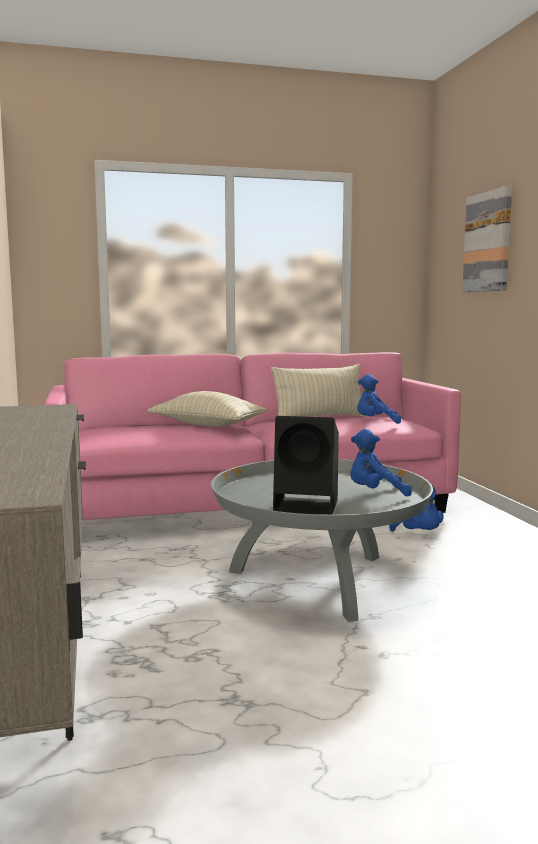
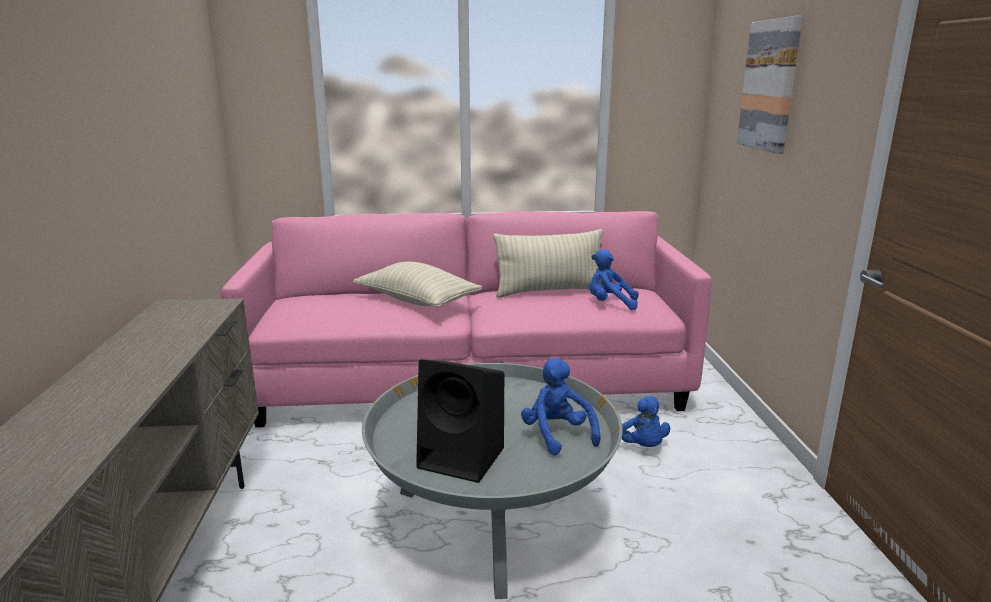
camera: 10 degrees right, 10 degrees up
blue plush toy [350,429,412,496] -> blue plush toy turned 60 degrees clockwise [521,358,601,456]

